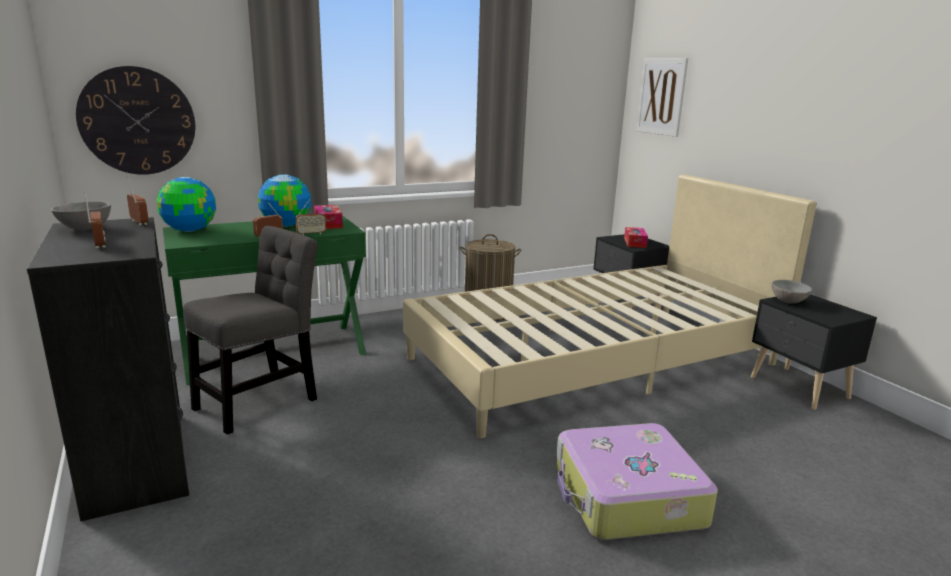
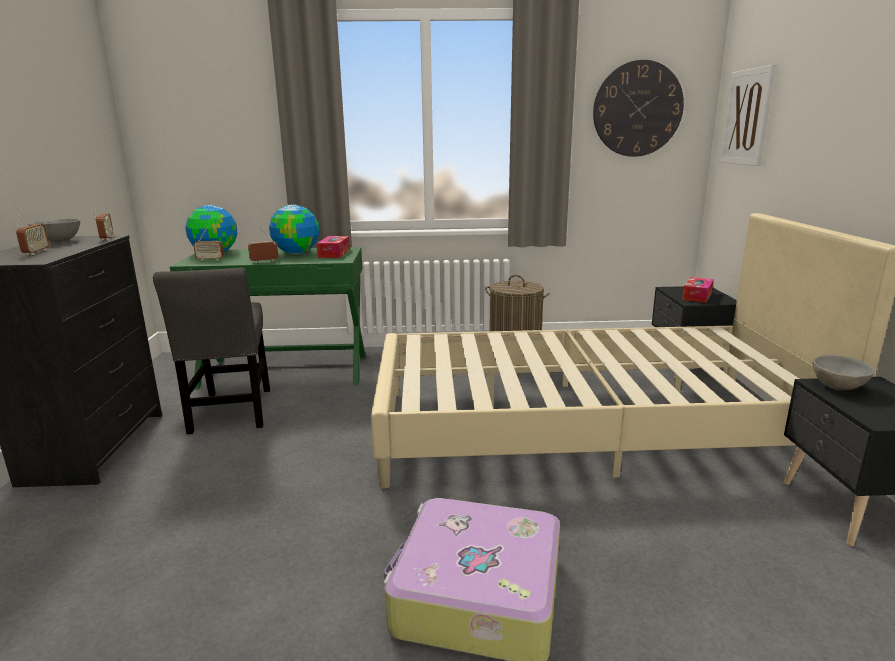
camera: 25 degrees right, 0 degrees up
wall clock [76,66,195,175] -> wall clock moved to [593,60,684,157]
grey chair [183,225,318,435] -> grey chair turned 105 degrees clockwise [153,268,270,434]
radio [295,199,326,235] -> radio moved to [193,227,224,261]

